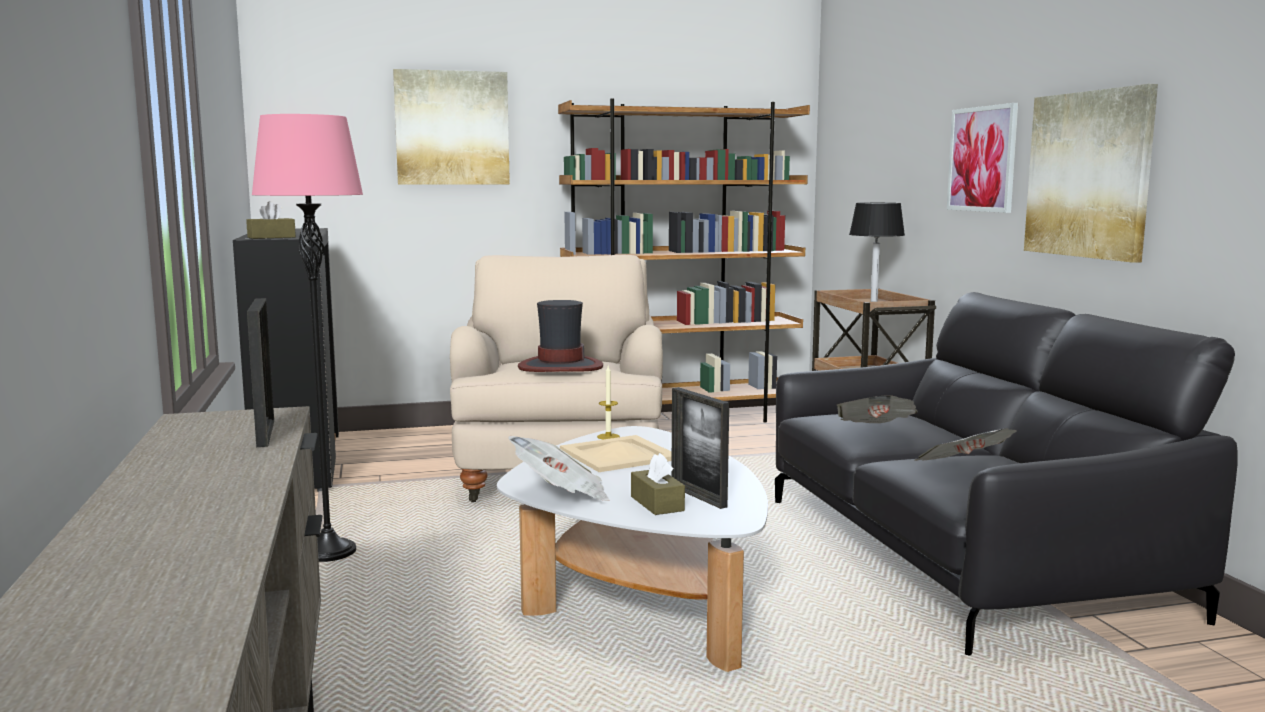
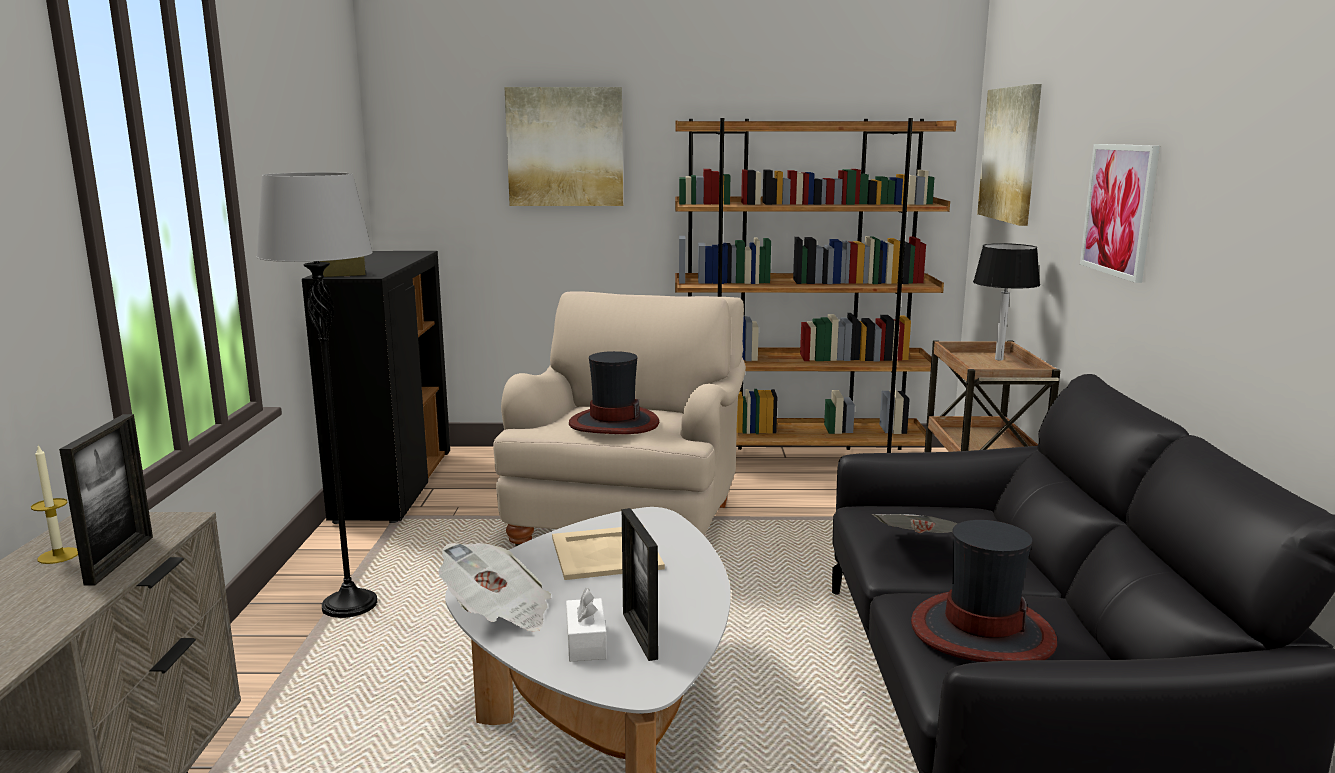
camera: 15 degrees right, 5 degrees up
pink floor lamp [252,114,363,562] -> grey floor lamp [257,172,377,618]
candle [597,366,620,440] -> candle moved to [31,444,78,564]
brown tissue box [631,453,685,515] -> white tissue box [566,588,607,662]
newspaper [915,428,1017,461] -> hat [911,520,1057,662]
picture [1024,84,1158,263] -> picture moved to [977,84,1042,226]

